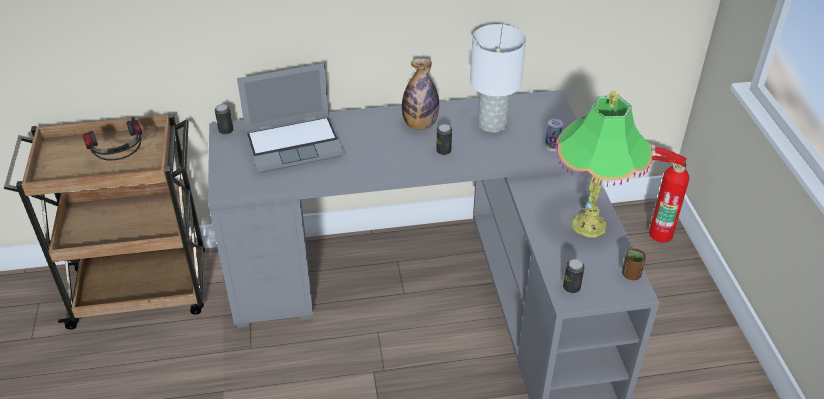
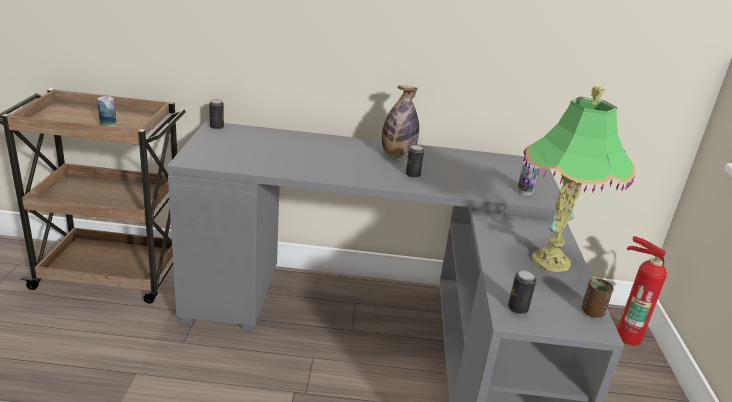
camera: 10 degrees right, 15 degrees down
headphones [83,117,142,161] -> can [98,96,116,127]
laptop [237,63,344,173] -> none
white table lamp [470,24,526,133] -> none

